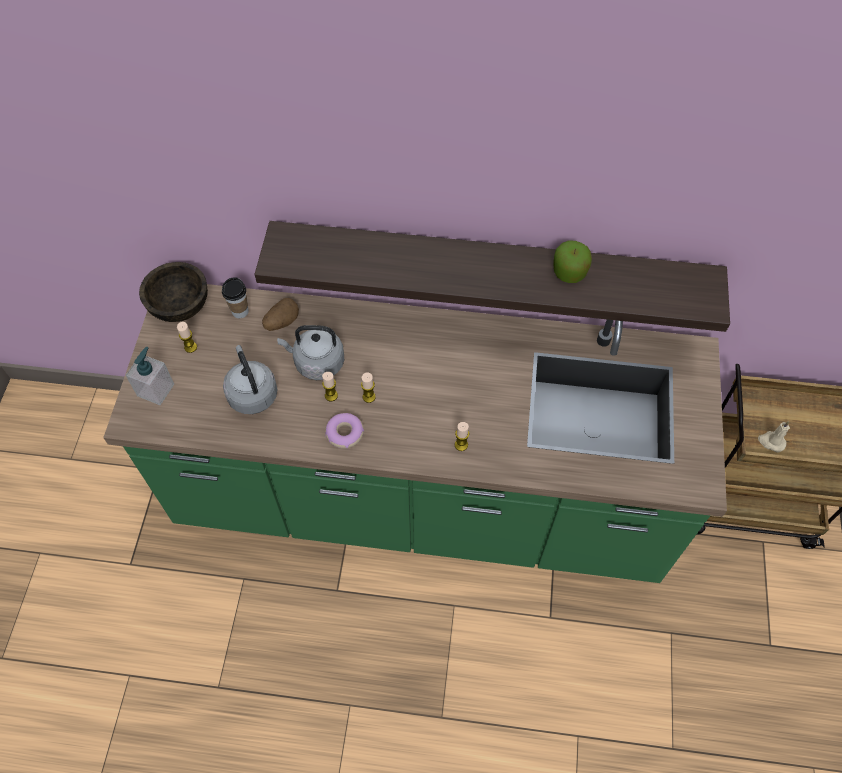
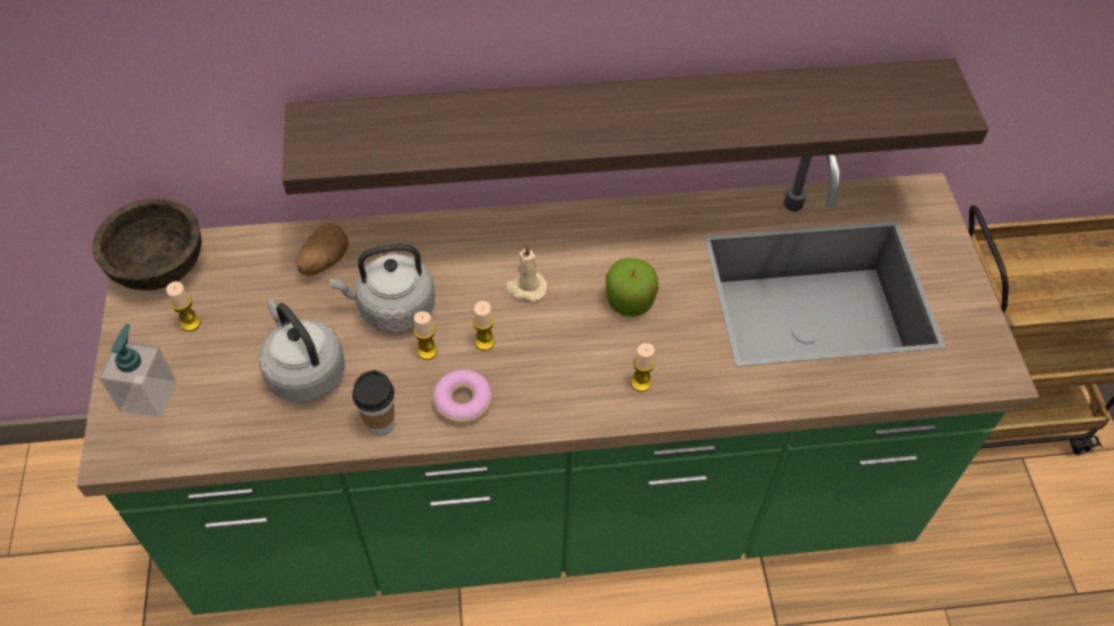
camera: 15 degrees left, 5 degrees down
cup [222,278,249,318] -> cup moved to [352,370,395,436]
apple [554,240,592,283] -> apple moved to [606,258,658,317]
beige candle [758,421,790,452] -> beige candle moved to [505,245,548,302]

